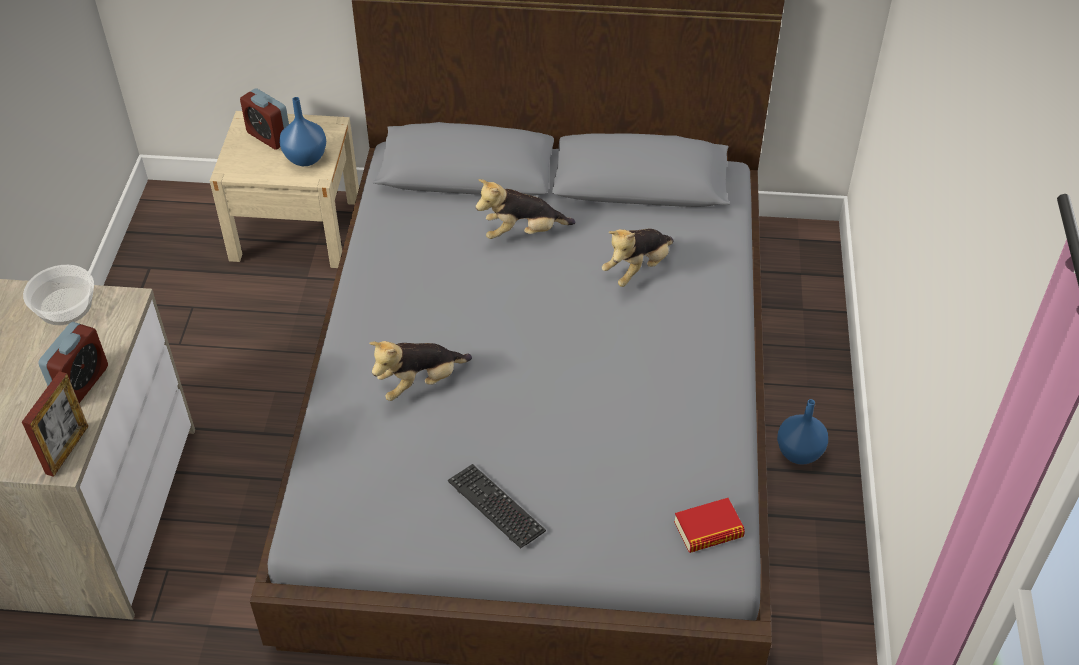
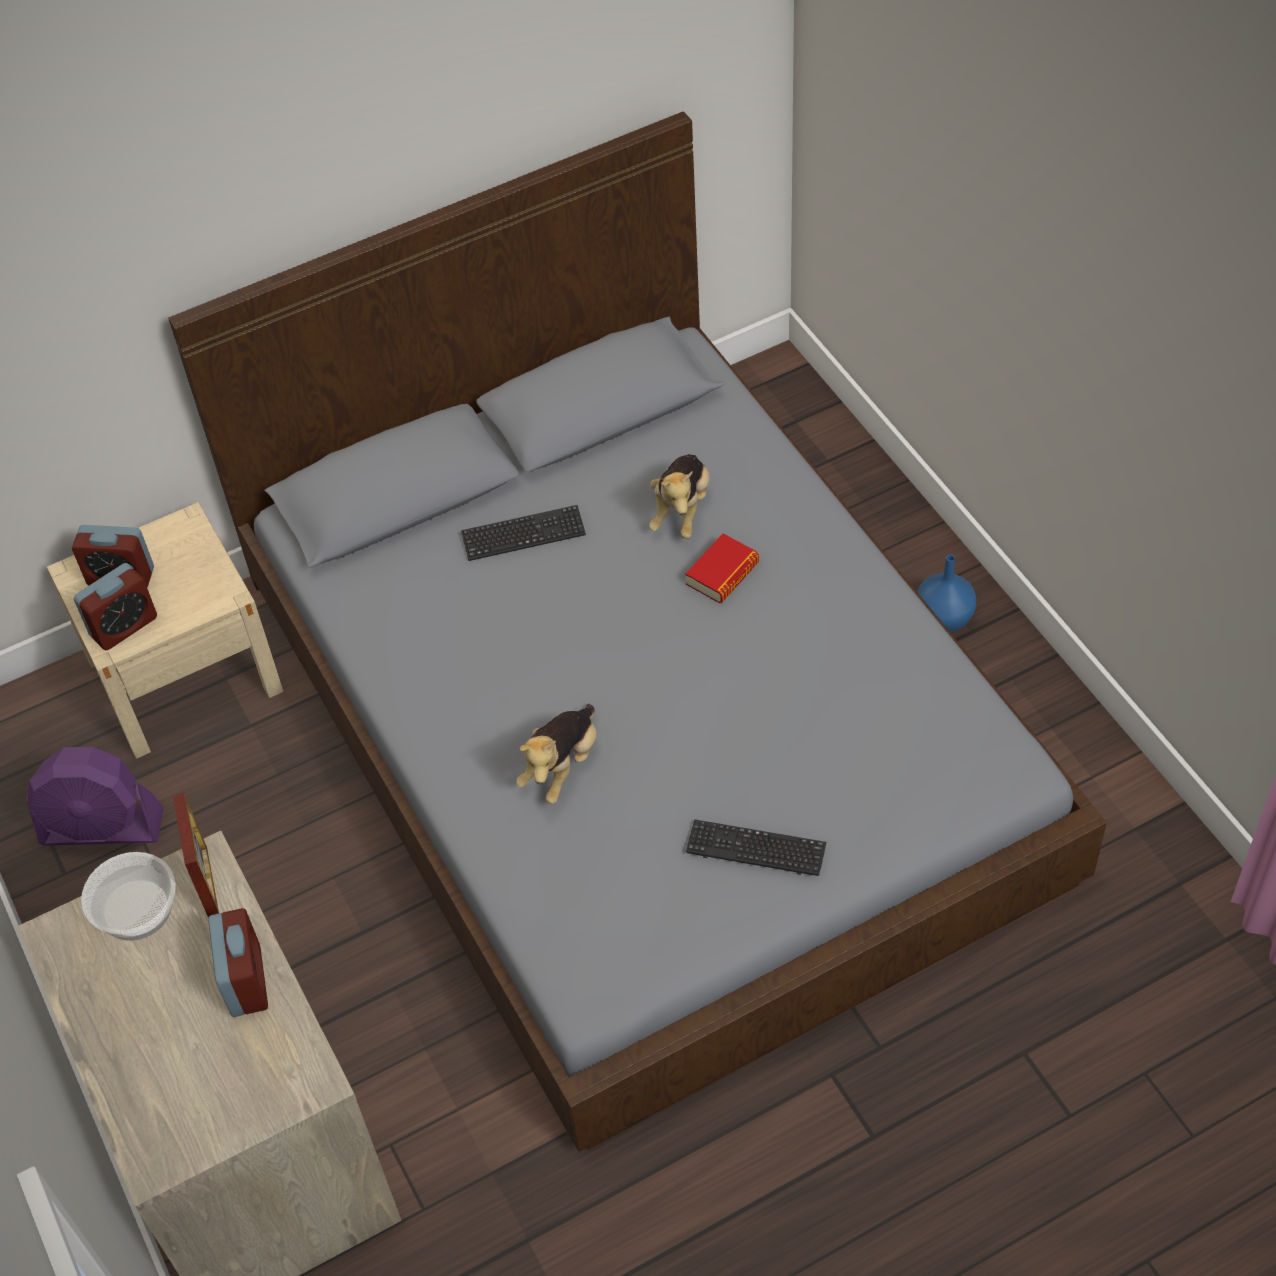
camera: 30 degrees left, 5 degrees up
picture frame [22,371,89,477] -> picture frame moved to [173,793,219,918]
blue vase [279,97,326,166] -> none
plush toy [476,179,576,239] -> keyboard [461,505,586,561]
book [674,498,745,553] -> book moved to [685,533,759,603]
none -> purple fan [26,747,164,846]
none -> alarm clock [74,563,157,650]

